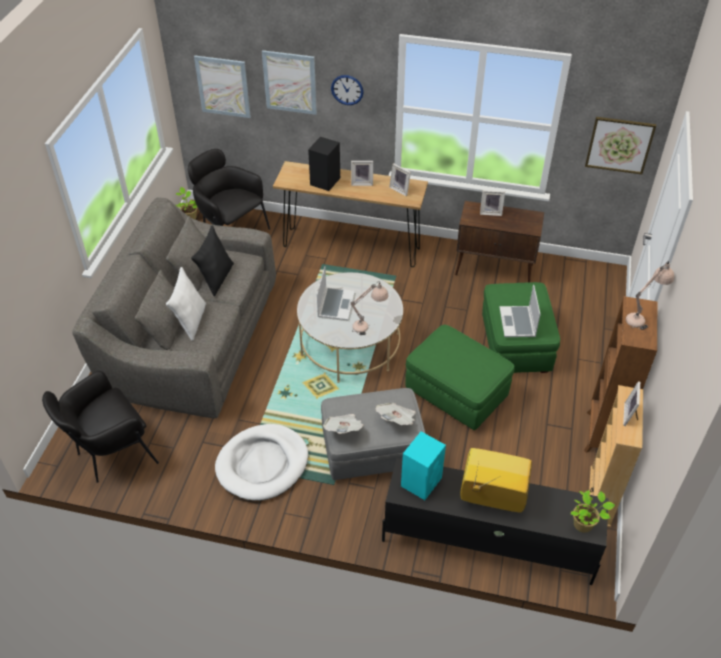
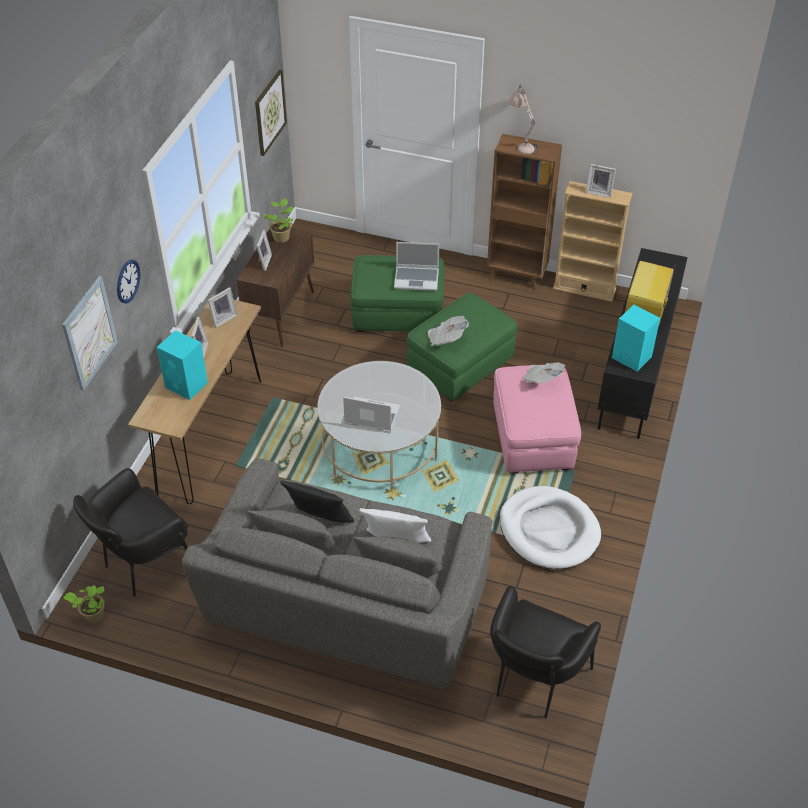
camera: 85 degrees left, 0 degrees up
black armchair [42,371,159,483] -> black armchair turned 60 degrees clockwise [490,586,601,718]
picture [194,56,251,118] -> none
black speaker [308,137,340,191] -> turquoise speaker [157,330,208,400]
grey ottoman [321,388,425,480] -> pink ottoman [493,365,581,474]
newspaper [323,414,364,434] -> newspaper moved to [427,316,469,346]
beige table lamp [350,281,388,335] -> none
potted plant [571,490,615,533] -> potted plant moved to [264,198,293,243]

